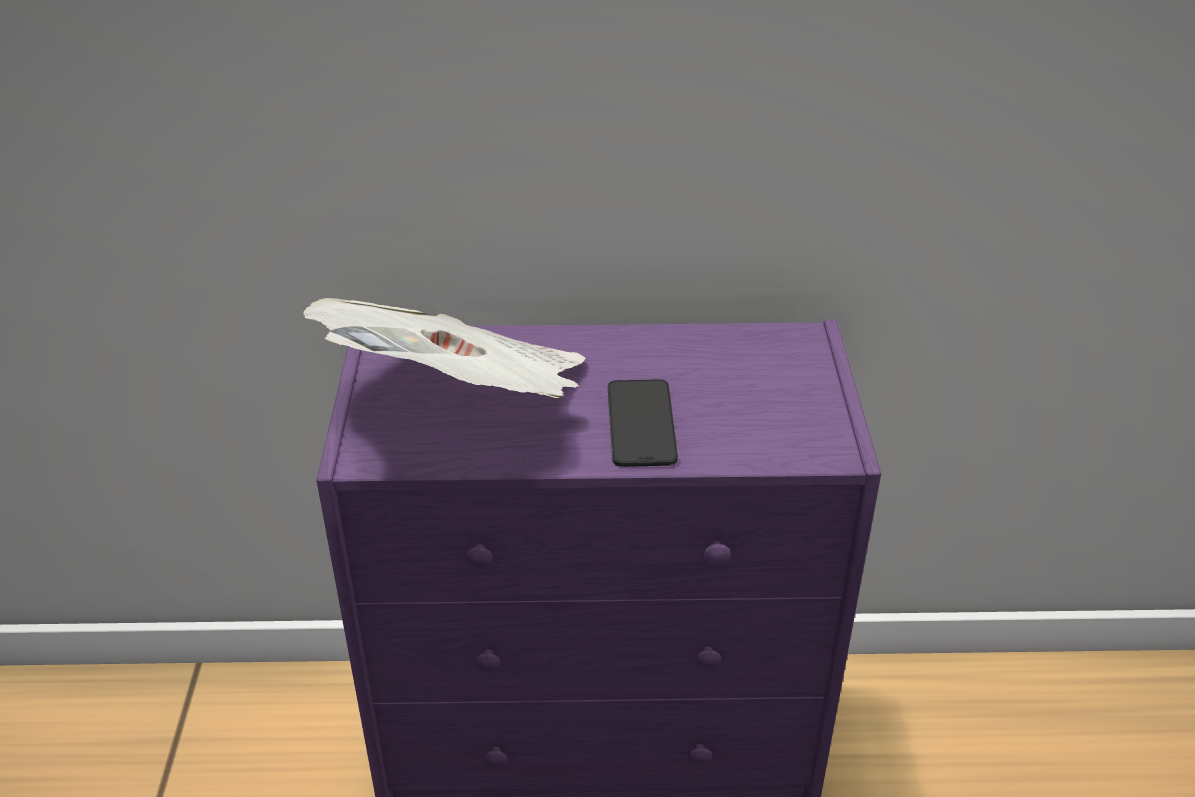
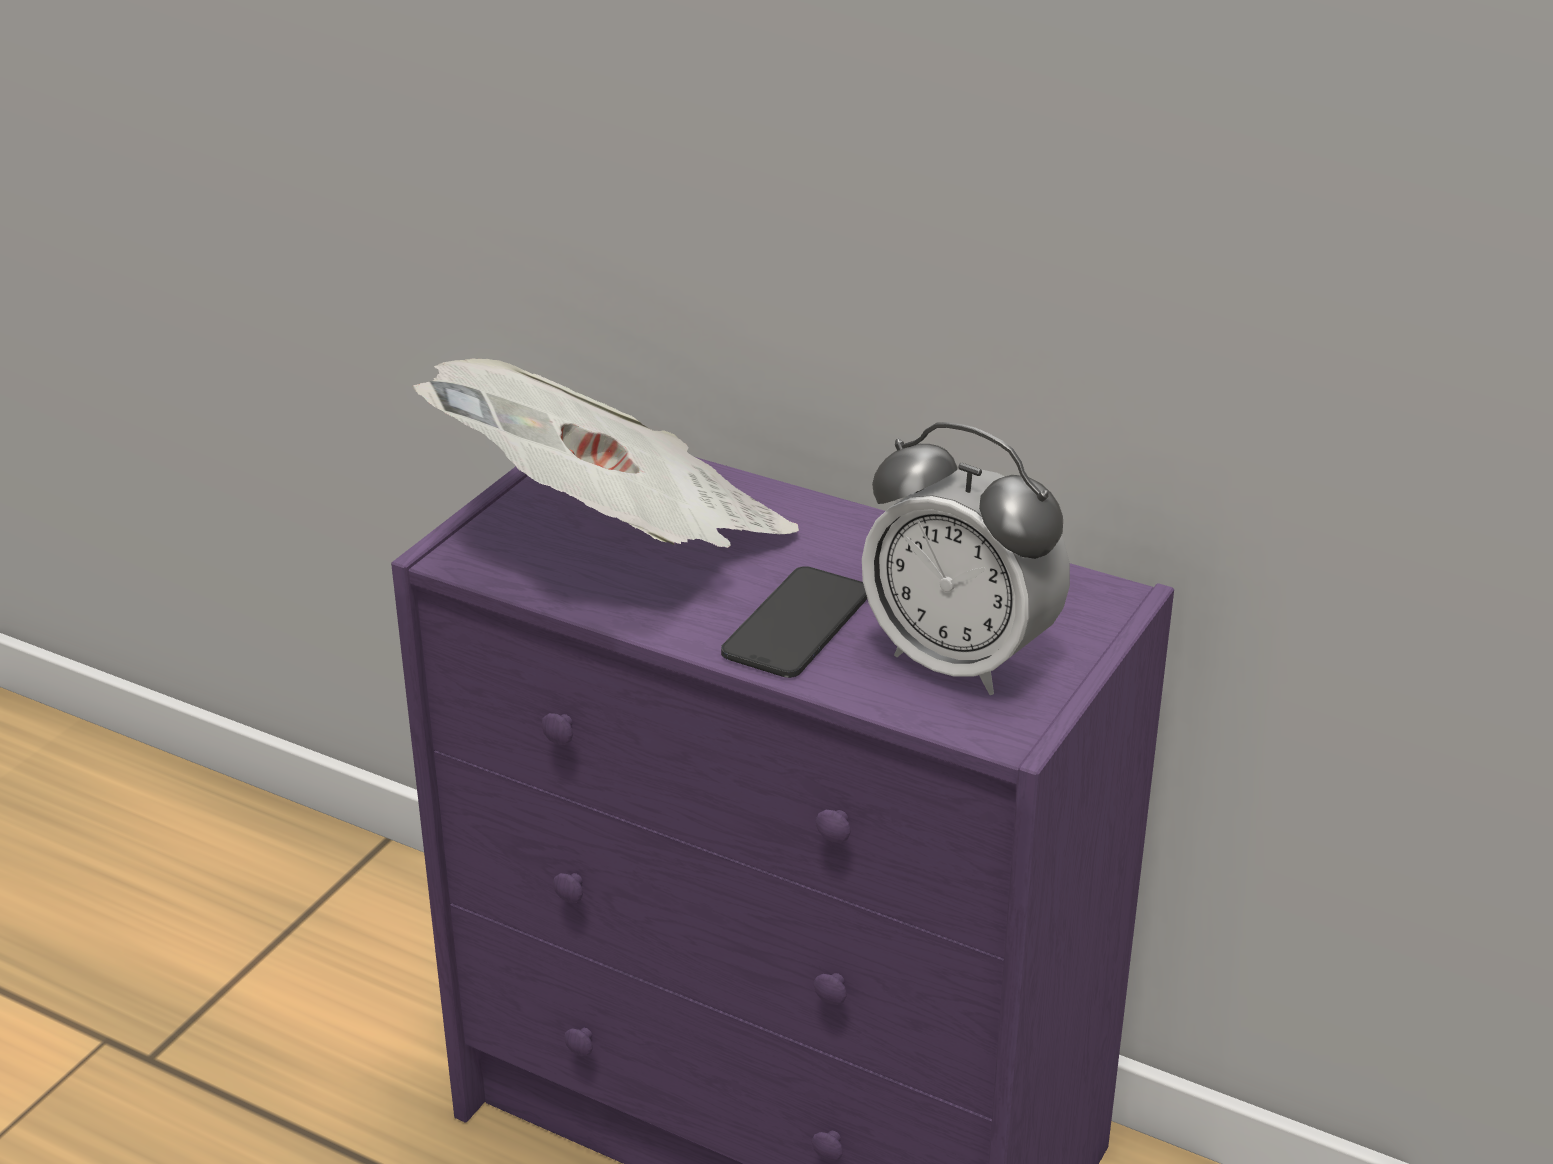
camera: 30 degrees right, 5 degrees down
none -> alarm clock [862,422,1070,695]

